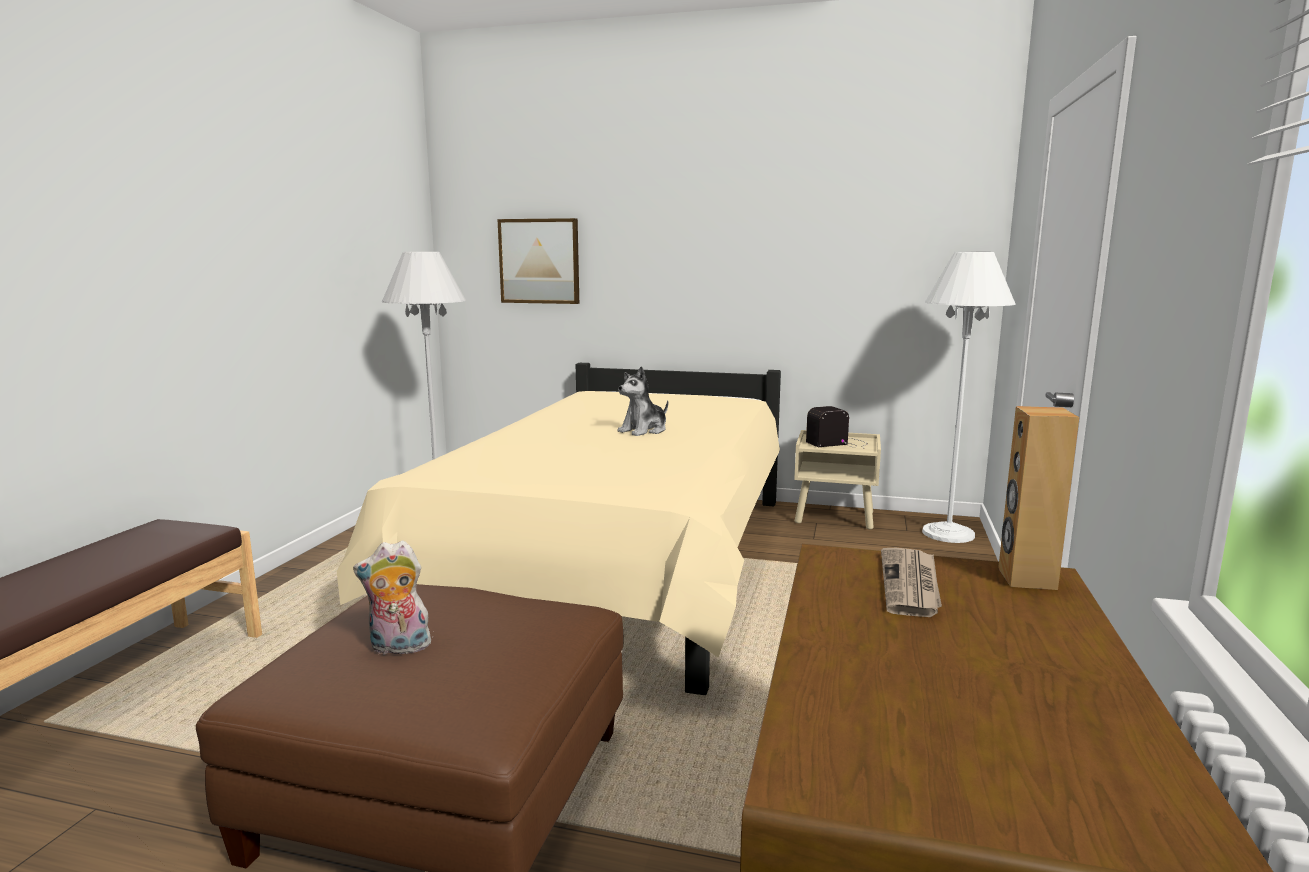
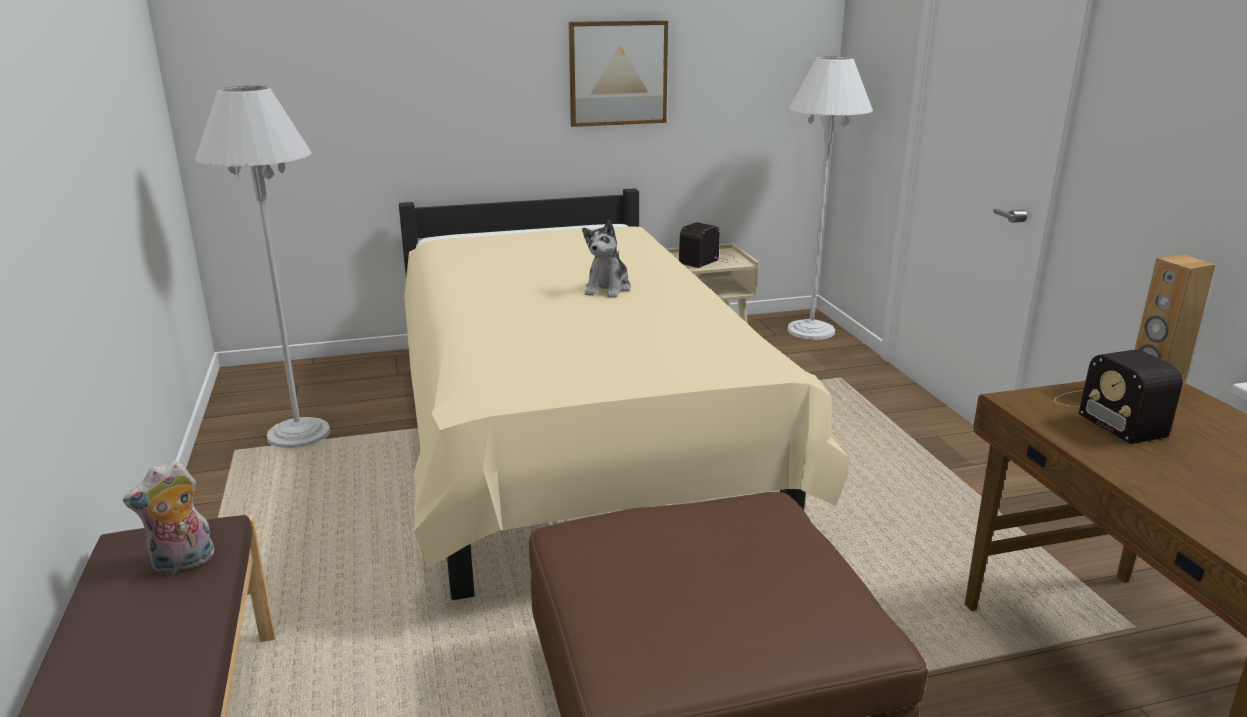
camera: 30 degrees left, 10 degrees up
plush toy [353,540,431,657] -> plush toy moved to [123,460,214,576]
picture [498,218,579,304] -> picture moved to [568,20,668,127]
newspaper [881,548,942,617] -> radio [1054,349,1183,444]

